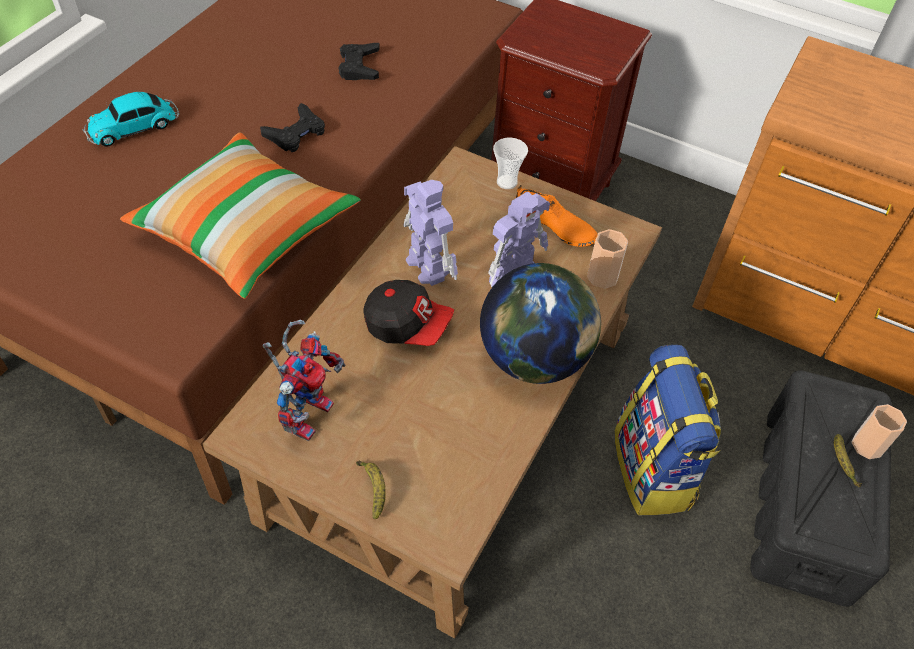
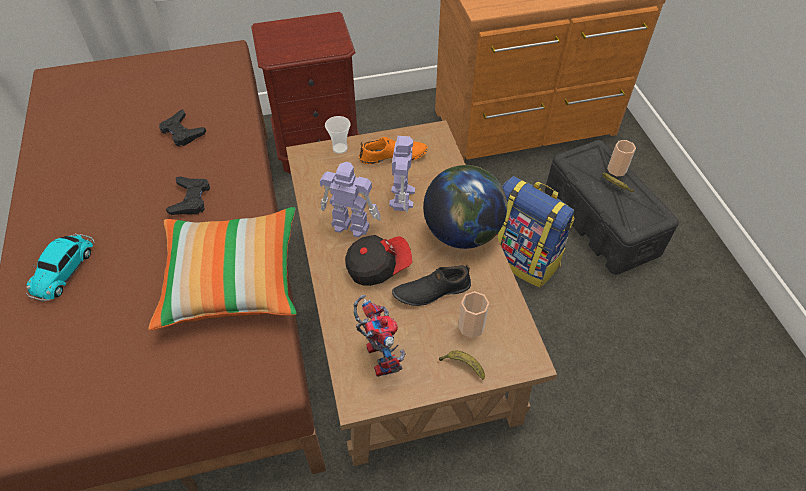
camera: 40 degrees left, 0 degrees up
cup [587,229,628,289] -> cup moved to [458,291,489,338]
none -> black shoe [392,265,471,306]

